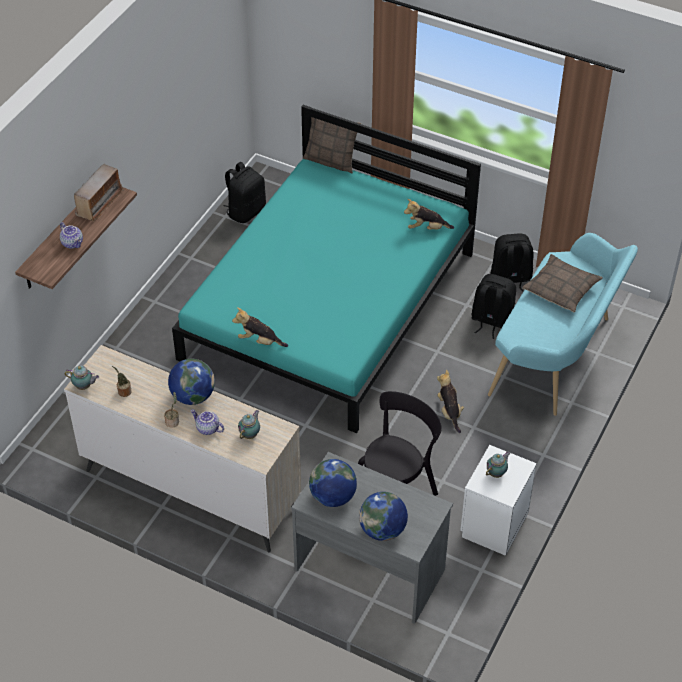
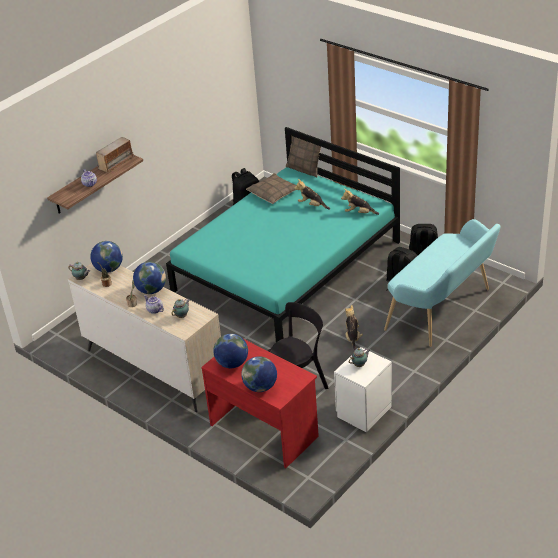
camera: 15 degrees right, 10 degrees down
plush toy [232,307,288,347] -> plush toy moved to [294,179,330,210]
grey desk [292,452,453,624] -> red desk [201,339,319,468]
pillow [522,254,602,312] -> pillow moved to [246,173,296,204]
none -> globe [90,241,123,273]

